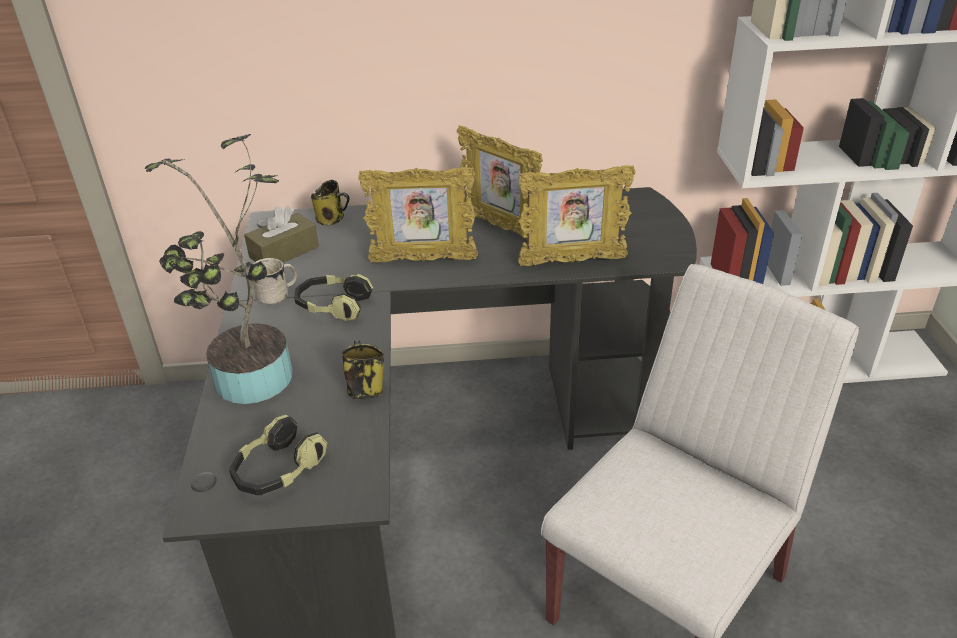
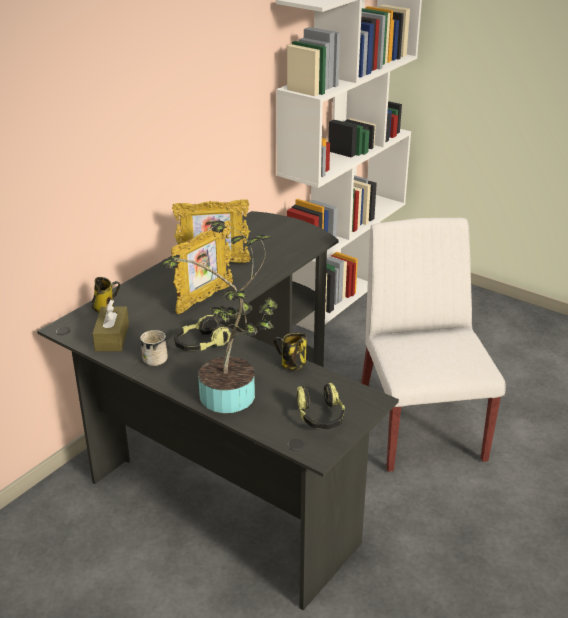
camera: 50 degrees left, 5 degrees down
picture frame [518,165,636,266] -> none

